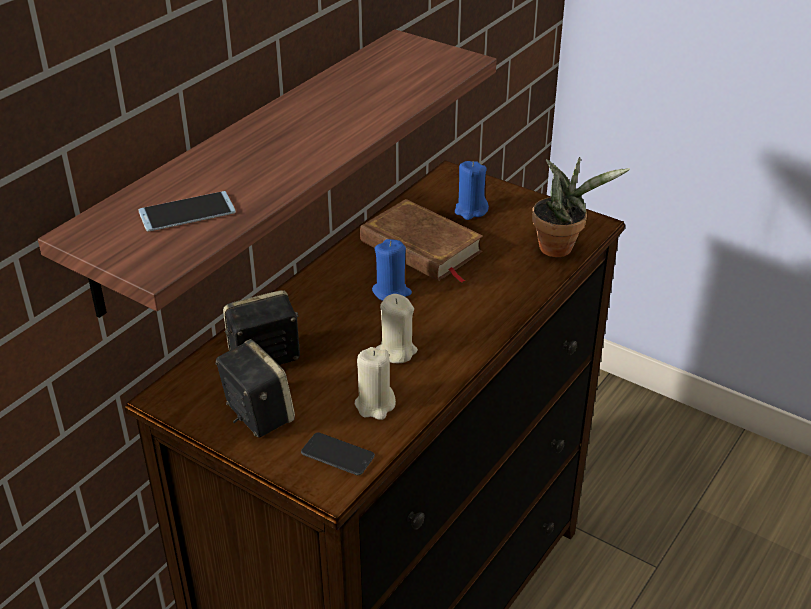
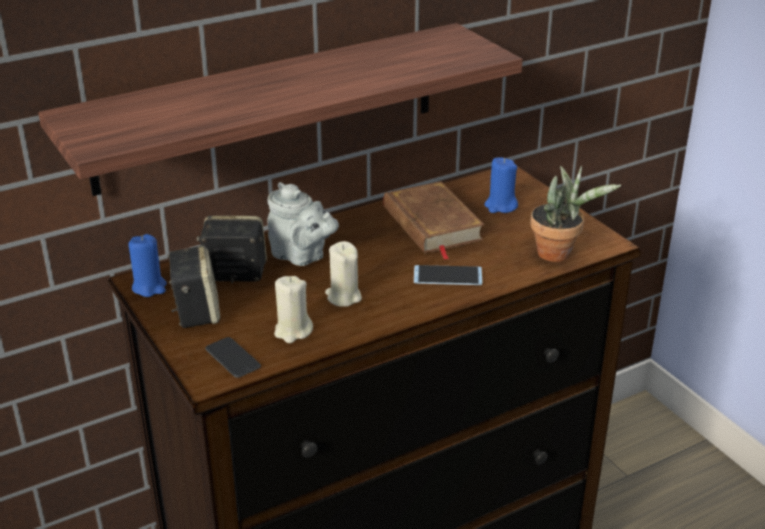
camera: 25 degrees right, 5 degrees down
phone [138,191,236,231] -> phone moved to [414,265,482,285]
blue candle [372,239,412,301] -> blue candle moved to [129,234,166,297]
none -> grey teapot [267,182,339,266]

